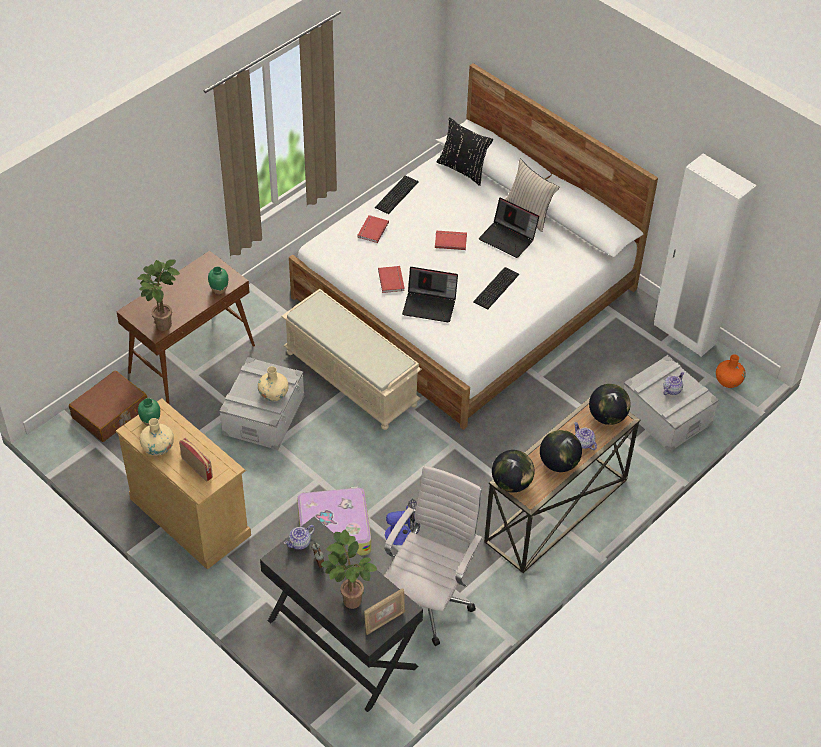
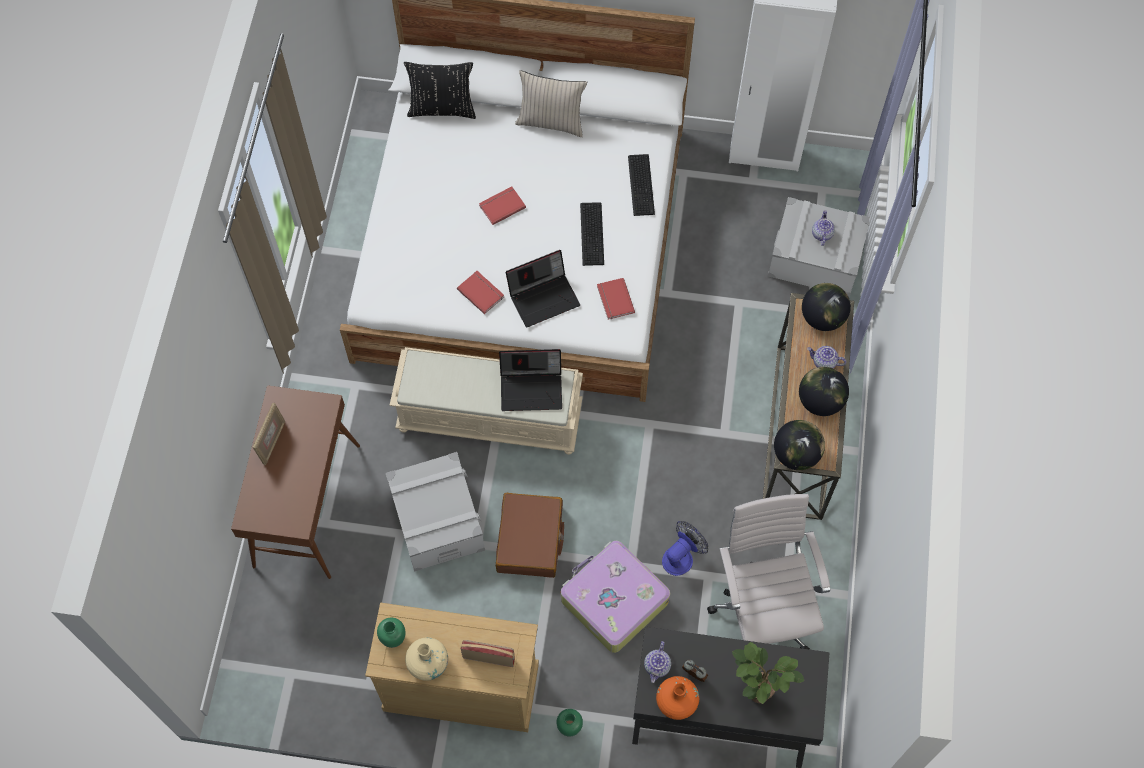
camera: 35 degrees left, 15 degrees up
brown suitcase [69,371,147,442] -> brown suitcase moved to [496,493,564,578]
potted plant [137,259,180,331] -> none
green vase [208,266,228,294] -> green vase moved to [557,709,583,737]
beige vase [258,366,289,401] -> none
red book [357,215,389,243] -> red book moved to [597,278,635,320]
picture frame [364,589,405,635] -> picture frame moved to [252,403,285,465]
keyboard [375,176,418,214] -> keyboard moved to [628,154,655,216]
laptop [479,198,539,258] -> laptop moved to [499,349,562,411]
orange vase [716,354,746,388] -> orange vase moved to [656,676,699,720]

